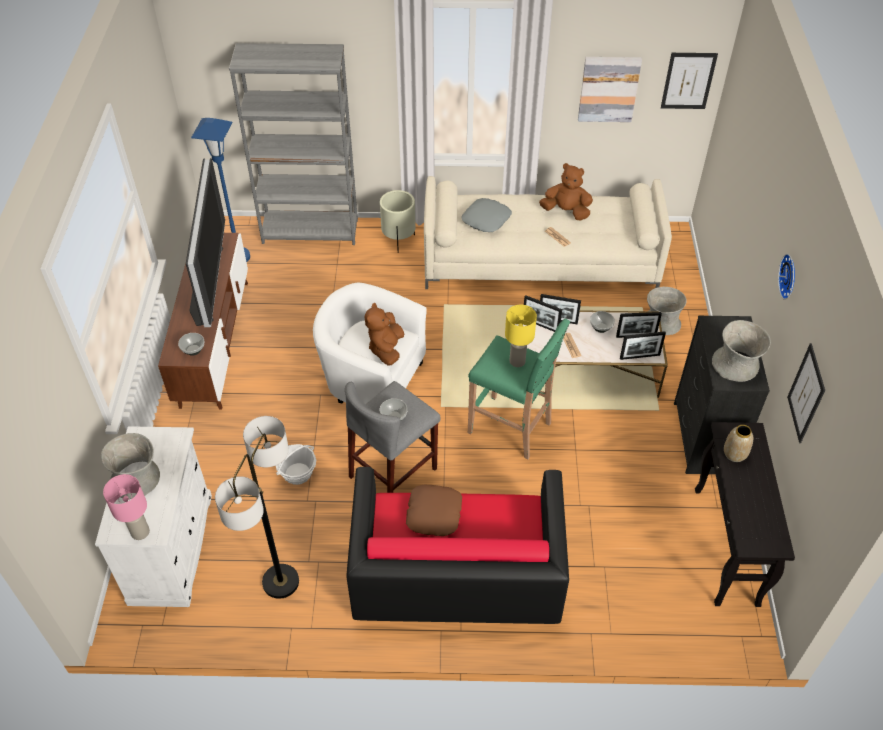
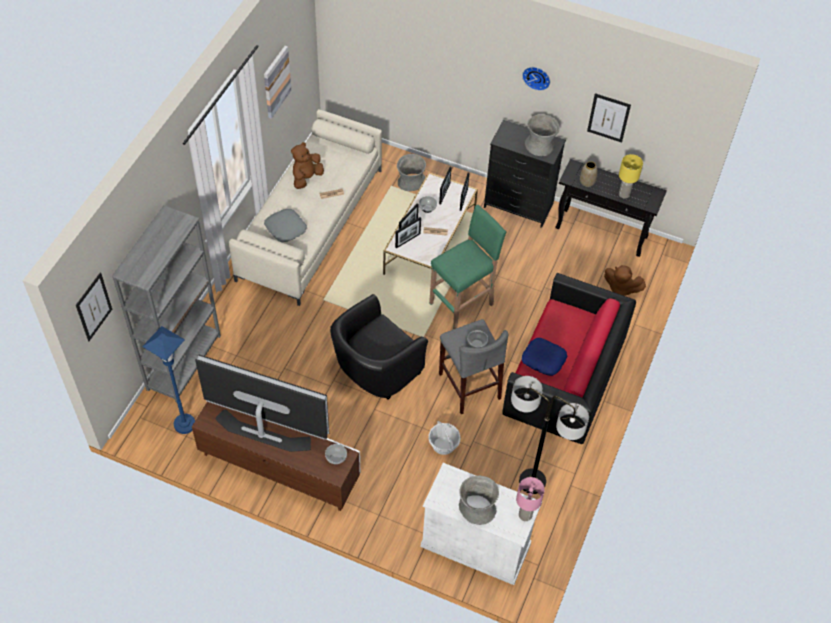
camera: 70 degrees left, 5 degrees up
white armchair [313,283,427,404] -> black armchair [330,294,428,400]
brown plush toy [365,302,404,366] -> brown plush toy moved to [604,265,646,296]
beige planter [380,190,416,253] -> none
brown pillow [406,485,462,536] -> blue pillow [522,338,567,376]
yellow table lamp [505,305,537,367] -> yellow table lamp moved to [619,154,643,199]
picture [661,53,718,109] -> picture moved to [76,273,112,341]

